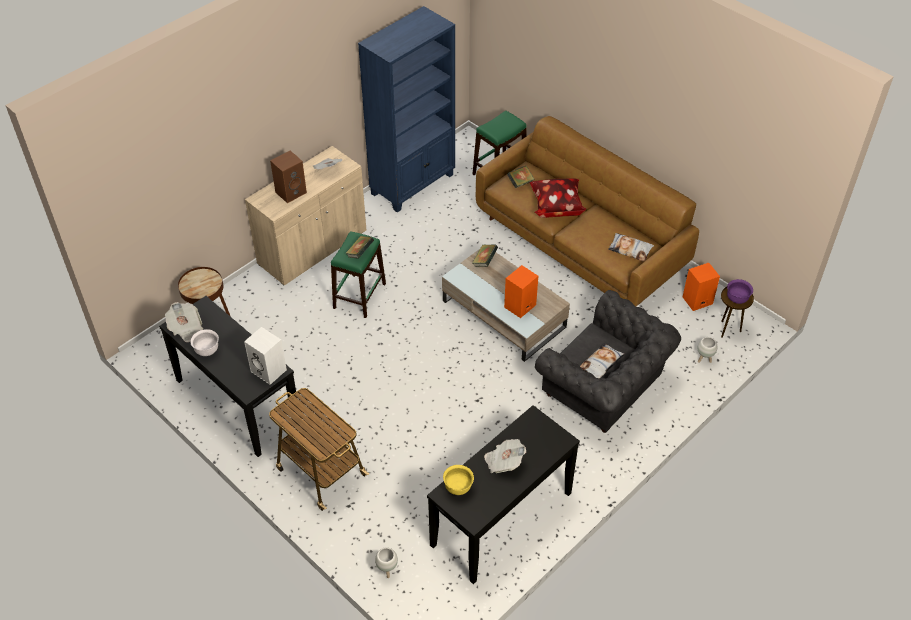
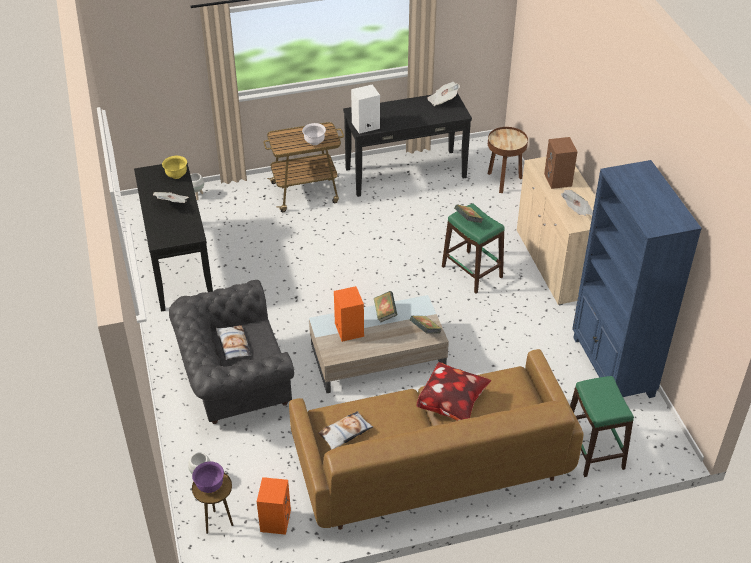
camera: 120 degrees right, 5 degrees down
white bowl [190,329,219,356] -> white bowl moved to [302,123,326,145]
book [507,166,535,188] -> book moved to [374,291,397,322]

